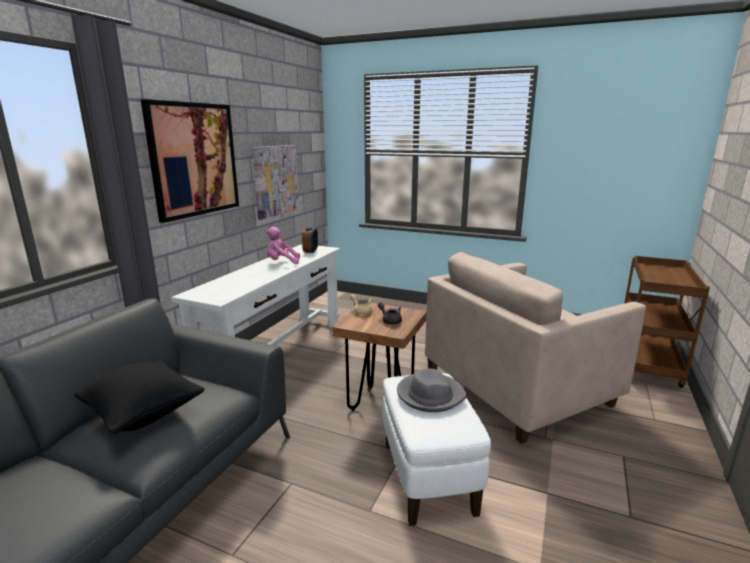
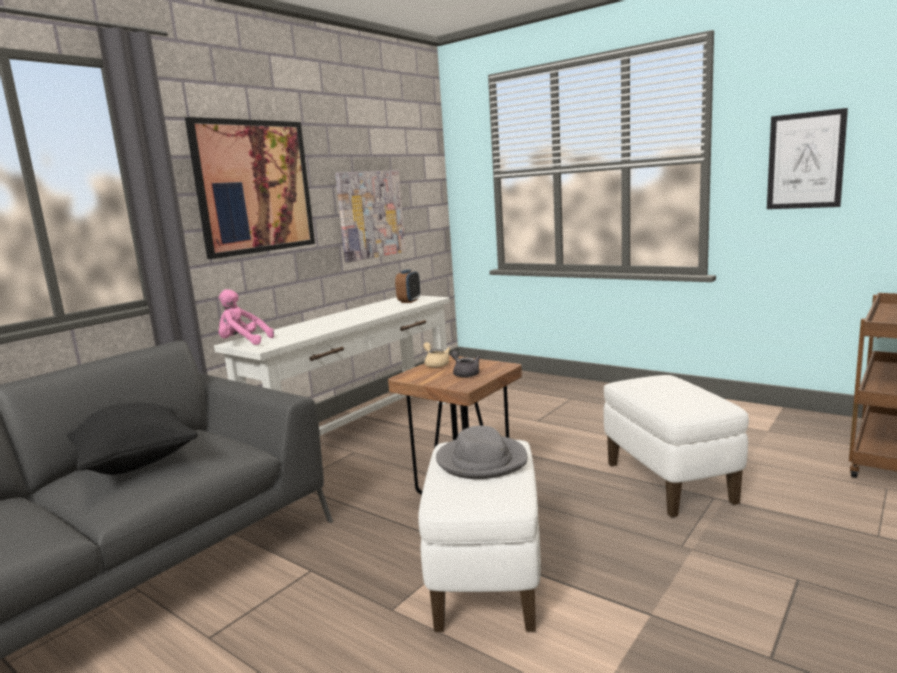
camera: 15 degrees right, 5 degrees down
pink plush toy [266,227,300,264] -> pink plush toy moved to [218,289,274,345]
beige armchair [425,252,646,444] -> white ottoman [604,375,749,518]
none -> picture [767,108,848,209]

